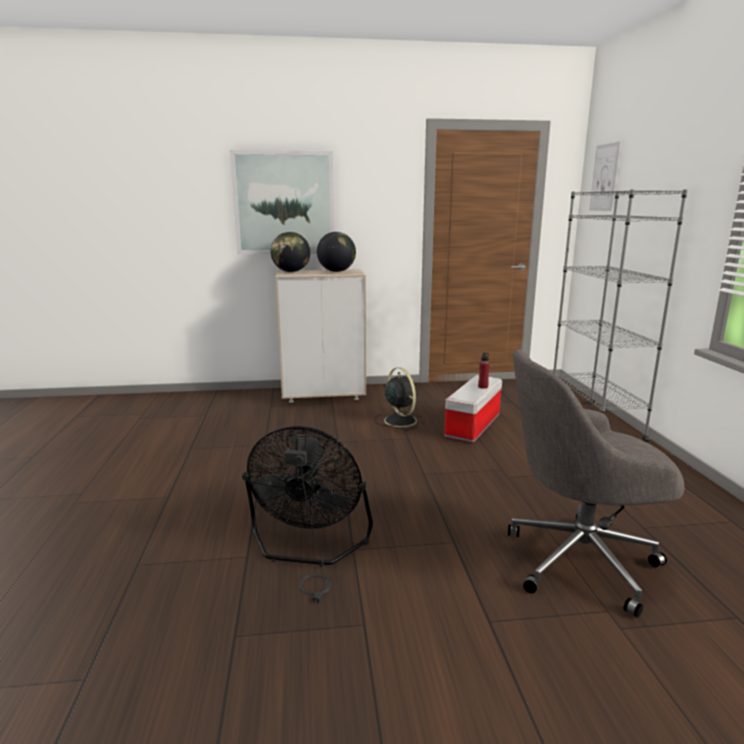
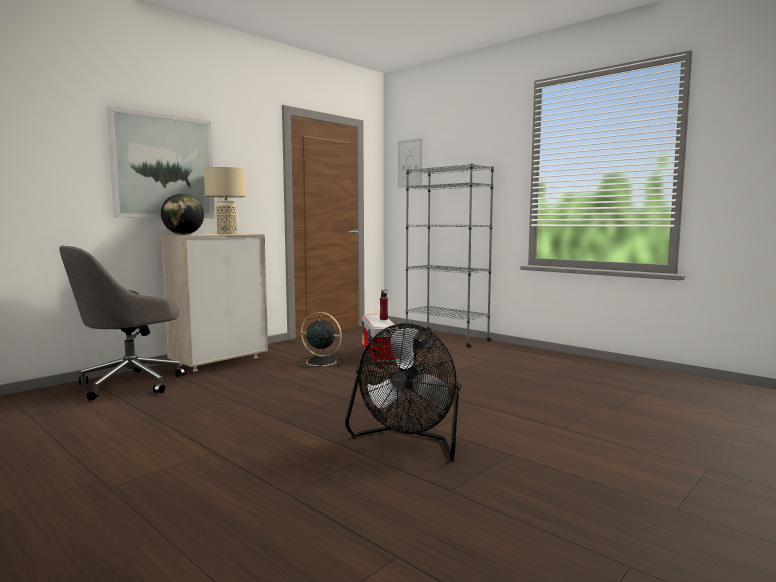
camera: 40 degrees left, 10 degrees down
black fan [242,426,373,603] -> black fan turned 120 degrees counterclockwise [345,323,461,462]
globe [317,232,356,272] -> beige table lamp [204,167,246,234]
grey office chair [508,349,684,618] -> grey office chair moved to [59,246,186,400]

